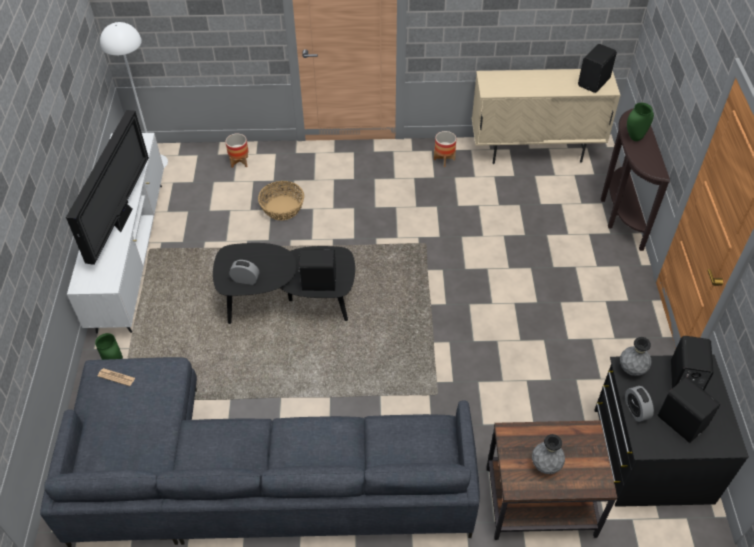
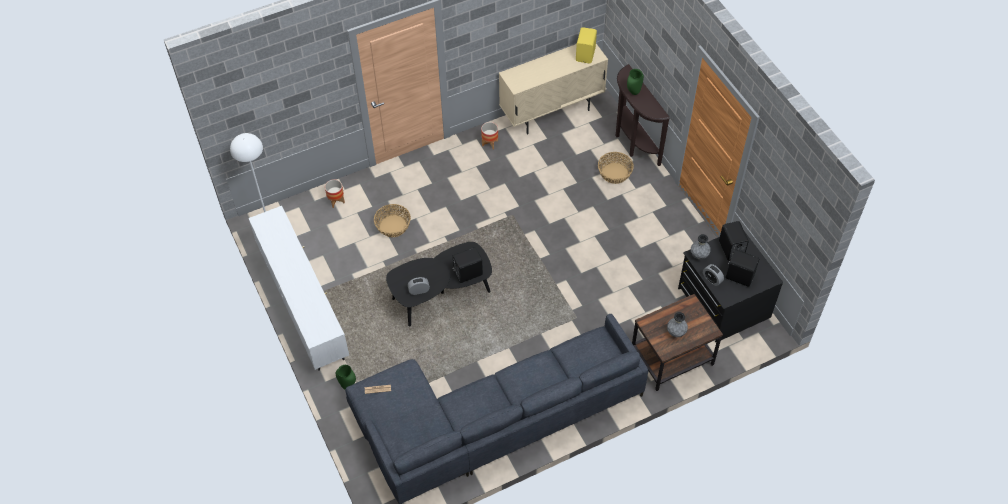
camera: 25 degrees left, 5 degrees up
television [66,110,149,265] -> none
black speaker [578,44,617,93] -> yellow speaker [576,27,597,63]
none -> basket [598,152,634,184]

